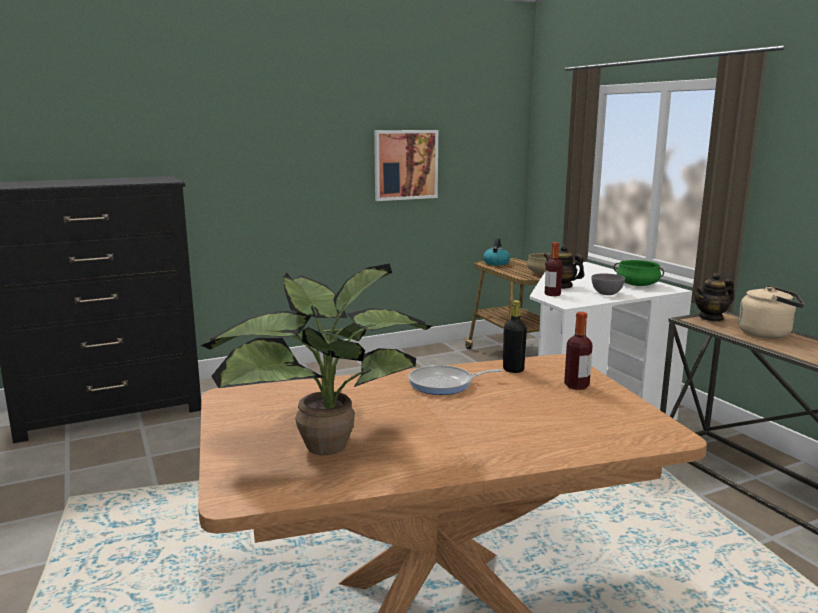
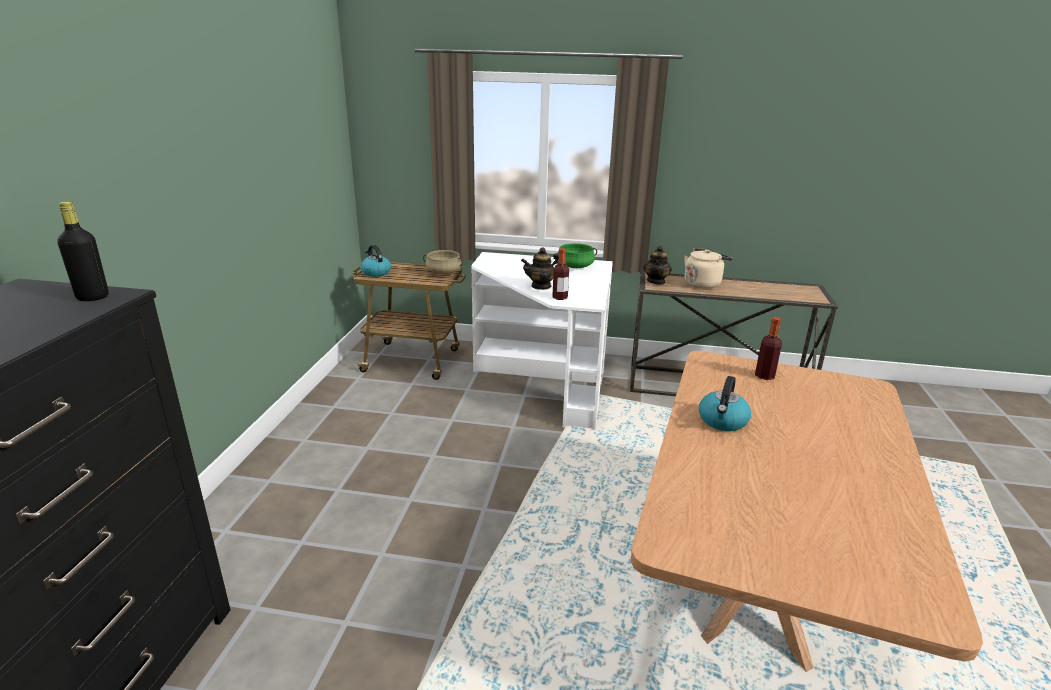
camera: 55 degrees left, 10 degrees up
potted plant [201,263,432,455] -> none
picture [374,130,438,201] -> none
frying pan [408,365,502,395] -> kettle [699,376,751,431]
black bottle [503,300,527,373] -> black bottle moved to [57,202,109,301]
grey bowl [591,274,625,295] -> none

